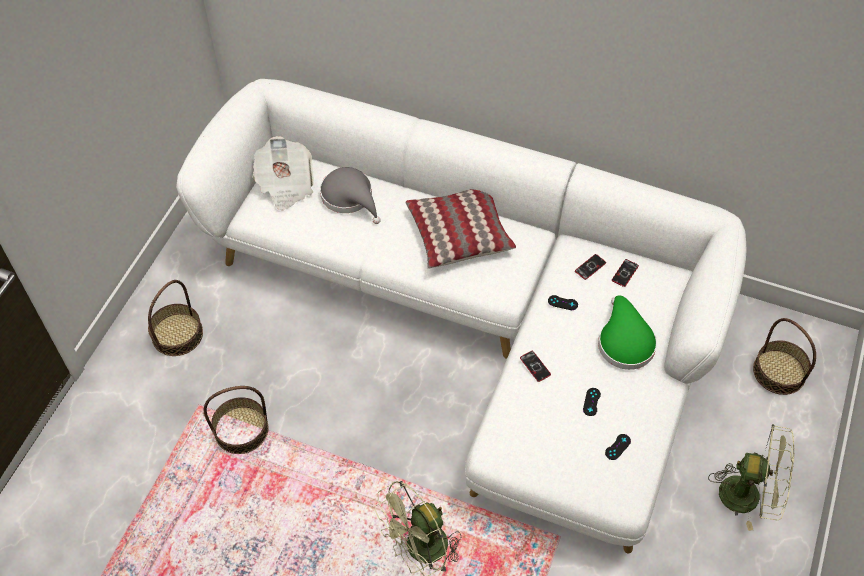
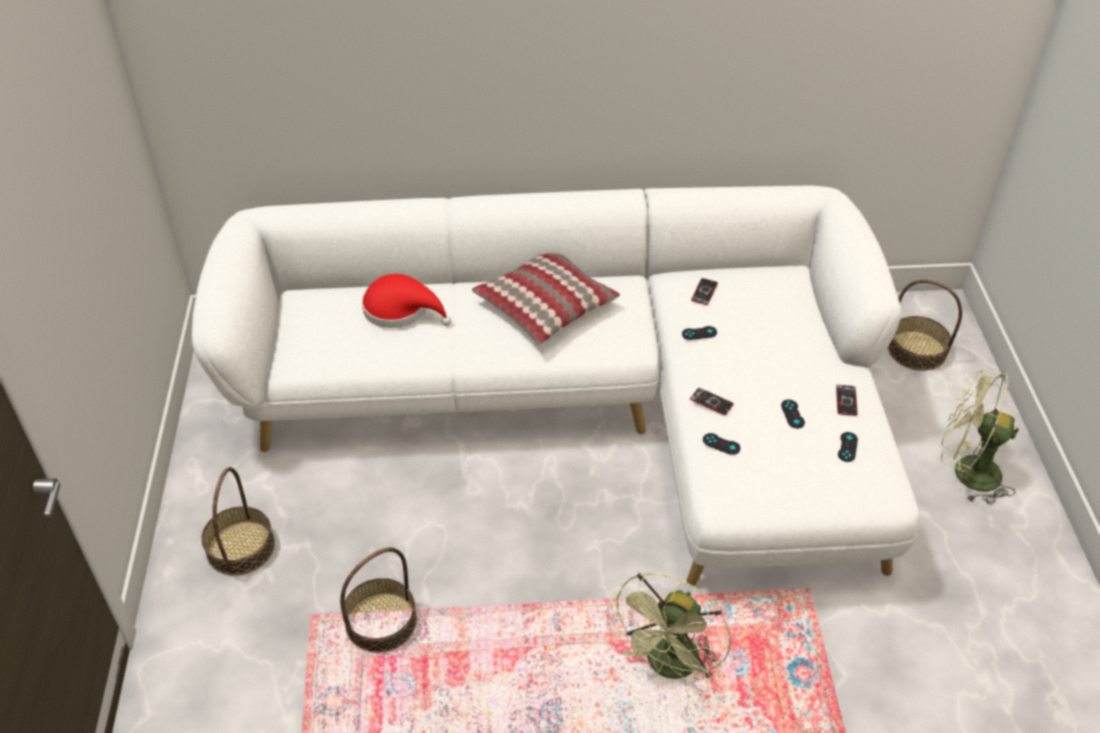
camera: 25 degrees left, 10 degrees down
newspaper [252,136,314,211] -> none
grey hat [320,167,381,224] -> red hat [362,274,451,328]
green hat [598,295,657,370] -> none
phone [612,259,639,287] -> phone moved to [836,385,858,416]
green fan [708,424,794,531] -> green fan turned 150 degrees counterclockwise [941,368,1019,505]
none -> black game controller [703,433,740,455]

